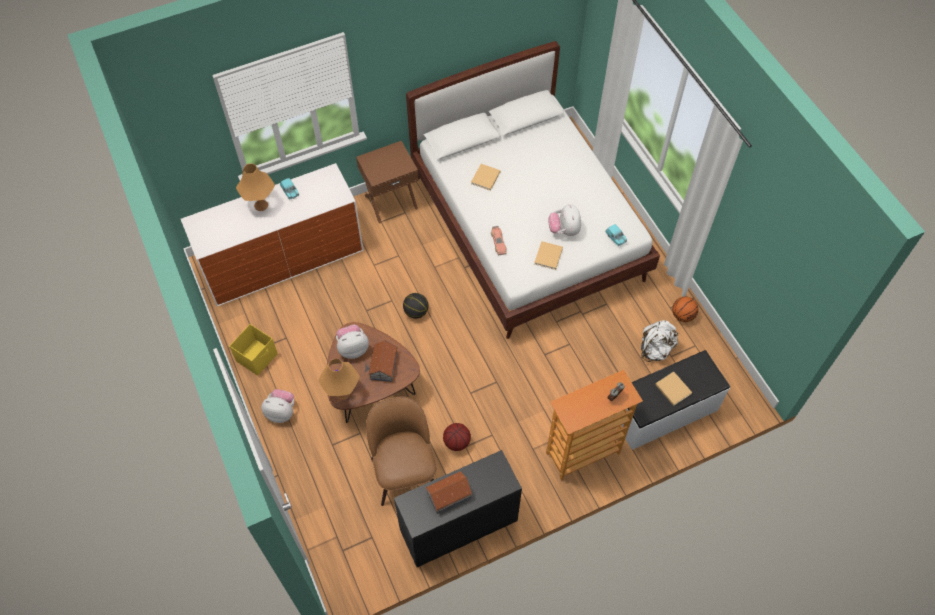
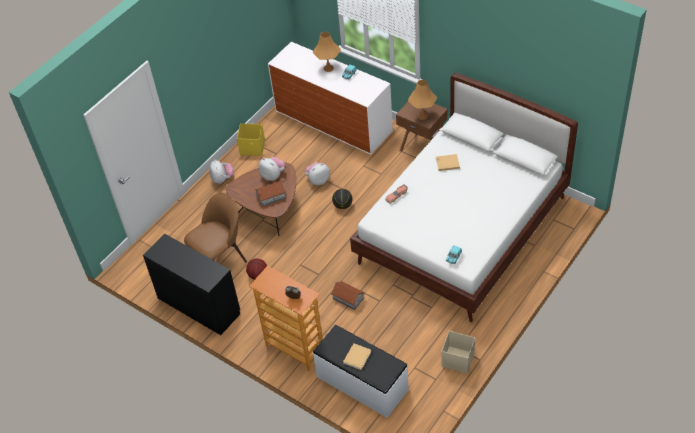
camera: 65 degrees right, 10 degrees down
orange table lamp [318,359,360,400] -> orange table lamp moved to [408,80,437,120]
toy house [425,471,473,514] -> toy house moved to [331,281,364,310]
beige book [534,241,563,270] -> none
plush toy [548,204,581,236] -> plush toy moved to [305,162,330,185]
white backpack [641,320,679,362] -> none
basketball [672,297,698,322] -> beige storage box [441,331,475,374]

